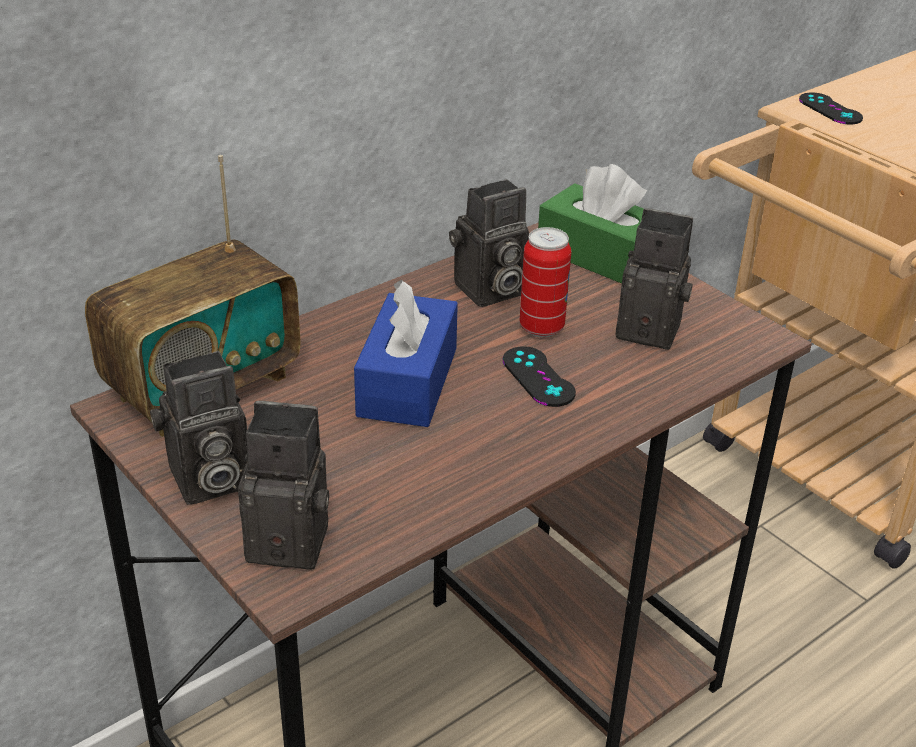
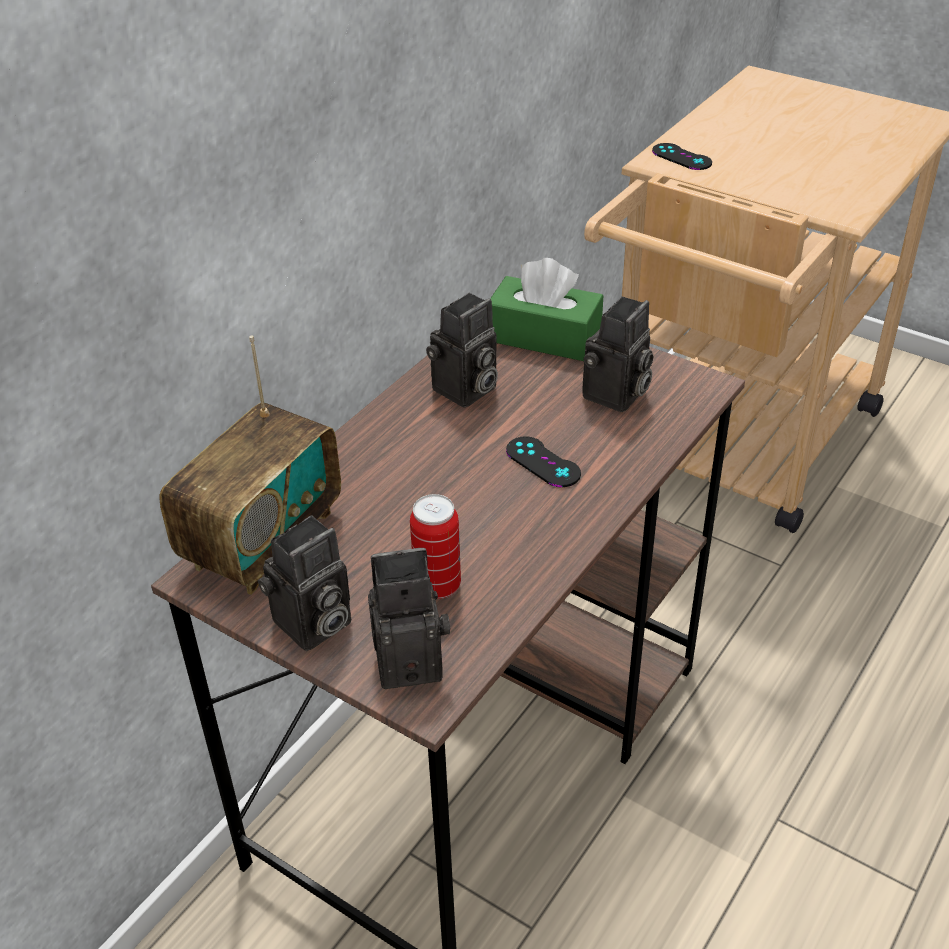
camera: 15 degrees left, 5 degrees up
blue tissue box [354,280,458,427] -> none
can [520,227,571,337] -> can moved to [410,494,461,599]
camera [616,208,693,350] -> camera turned 120 degrees clockwise [582,296,653,412]

